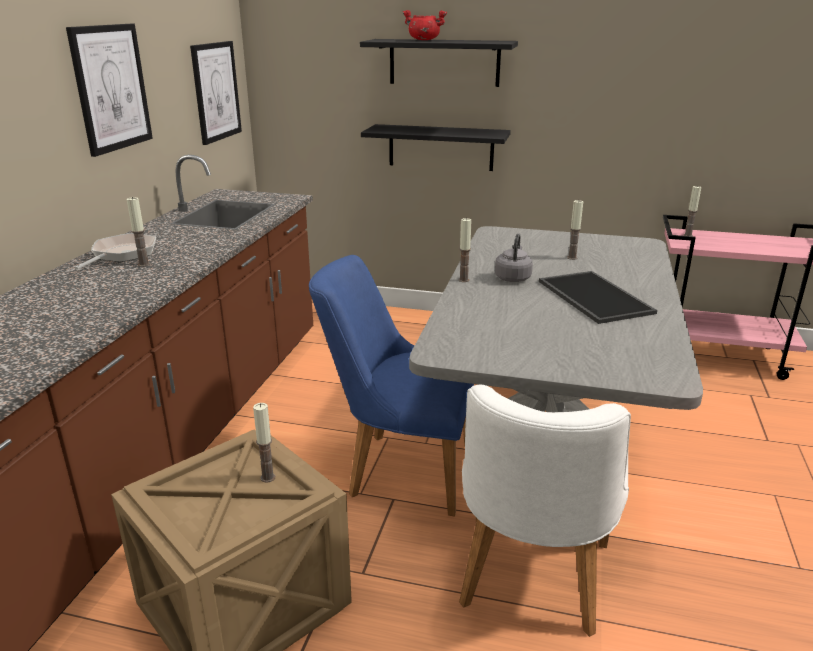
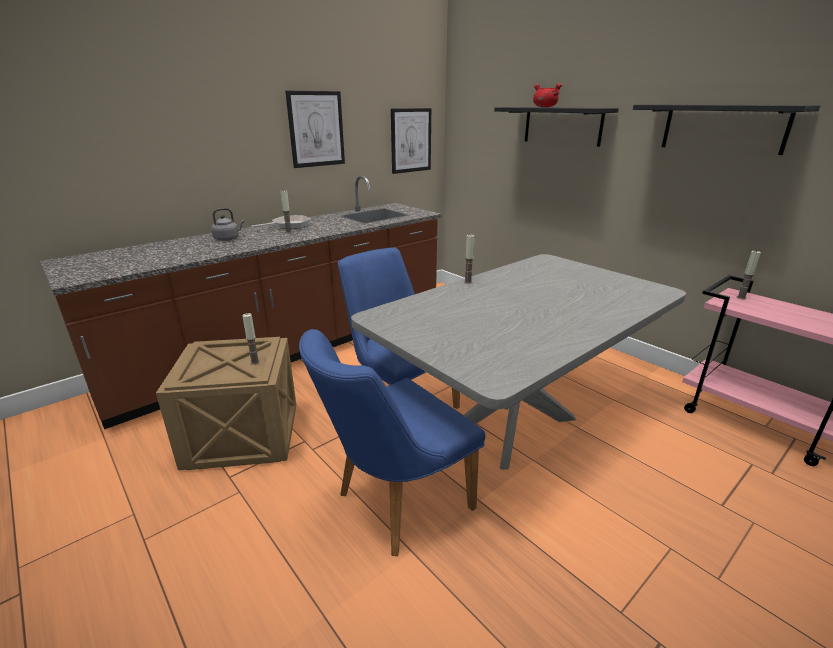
camera: 35 degrees right, 0 degrees up
black shelf [361,124,511,171] -> black shelf moved to [633,104,820,155]
white chair [459,385,631,637] -> blue chair [299,329,485,556]
grey kettle [495,233,533,282] -> grey kettle moved to [211,208,245,241]
tray [539,271,657,324] -> none
candle [567,200,583,260] -> none

